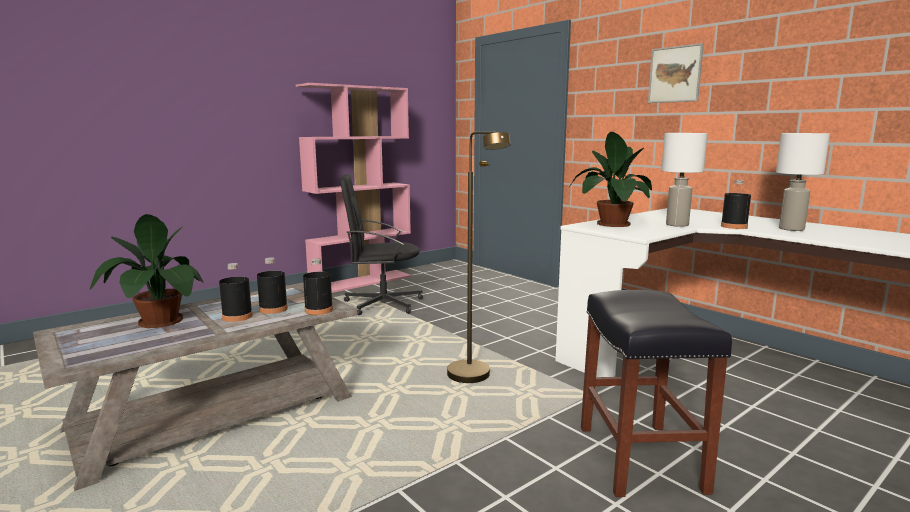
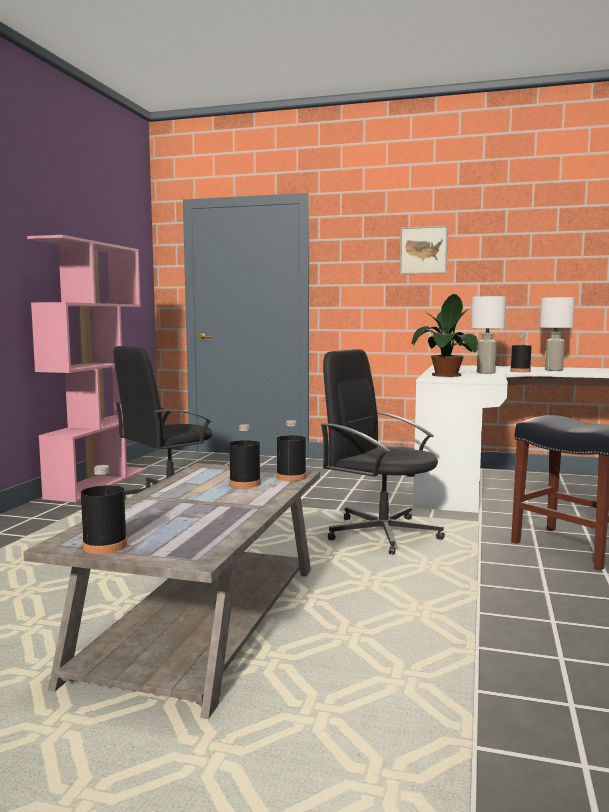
camera: 35 degrees left, 5 degrees down
potted plant [90,214,204,328] -> none
black bottle [219,263,253,322] -> black bottle moved to [81,465,127,554]
brown floor lamp [447,132,511,383] -> black office chair [320,349,445,555]

